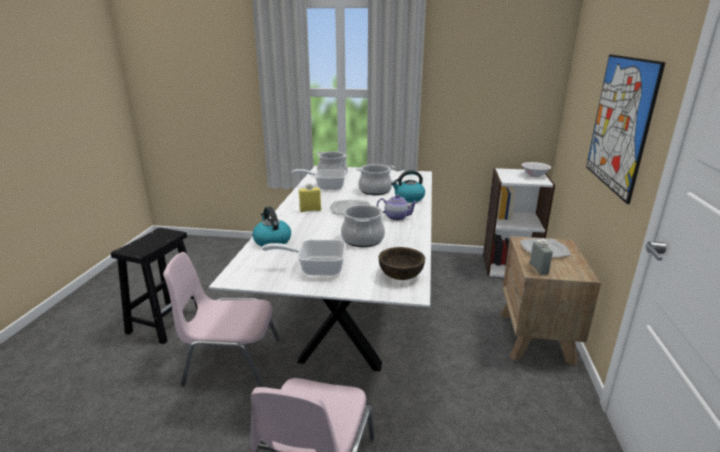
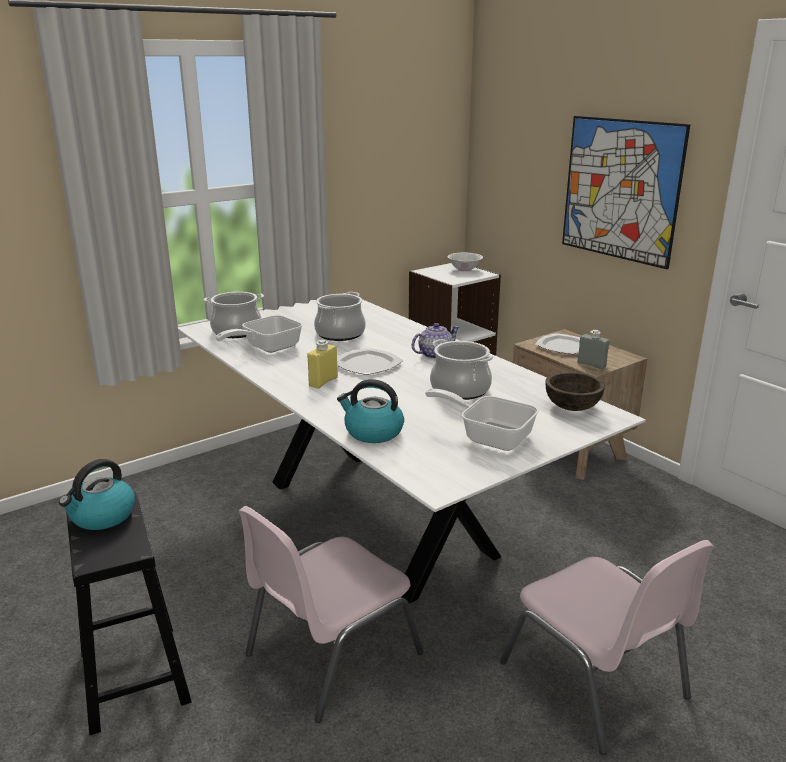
camera: 45 degrees left, 0 degrees up
frying pan [262,240,346,275] -> frying pan turned 75 degrees clockwise [425,389,539,451]
kettle [391,170,425,202] -> kettle moved to [59,459,135,530]

